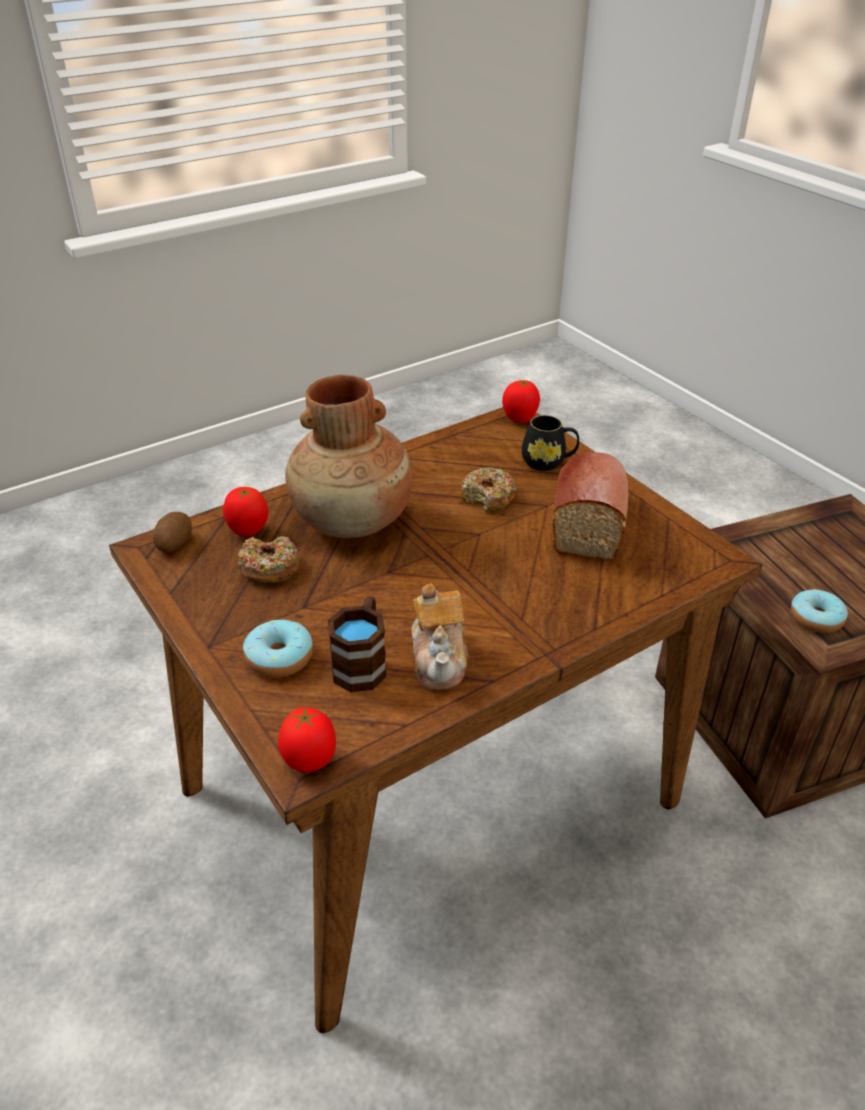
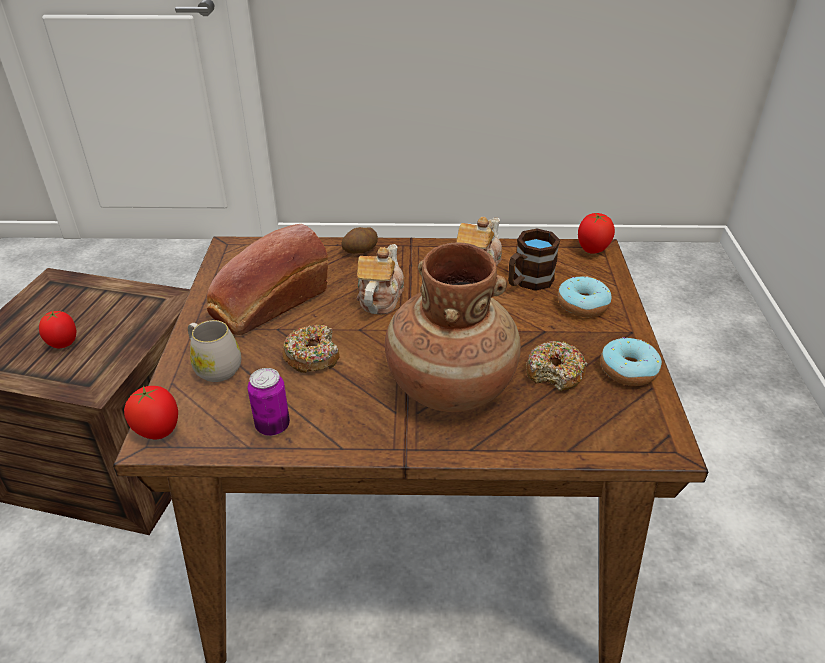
camera: 145 degrees left, 0 degrees up
potato [153,512,192,552] -> potato moved to [342,227,378,254]
tomato [223,487,268,536] -> tomato moved to [39,311,77,348]
black mug [522,415,579,471] -> white mug [188,320,241,382]
donut [791,589,848,633] -> donut moved to [600,337,662,386]
none -> can [247,368,290,436]
none -> teapot [357,244,404,315]

